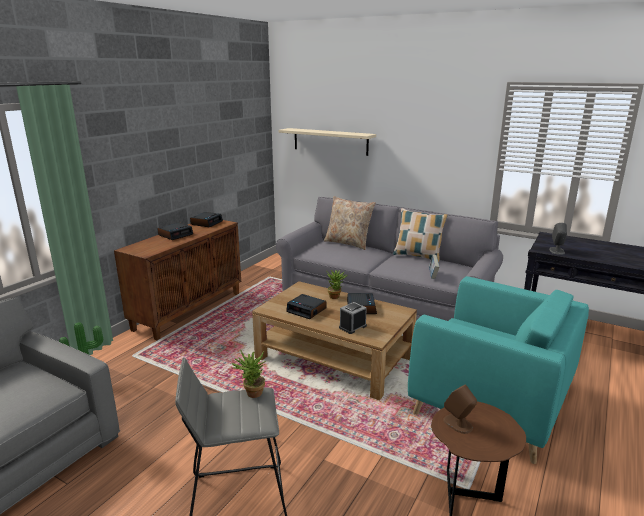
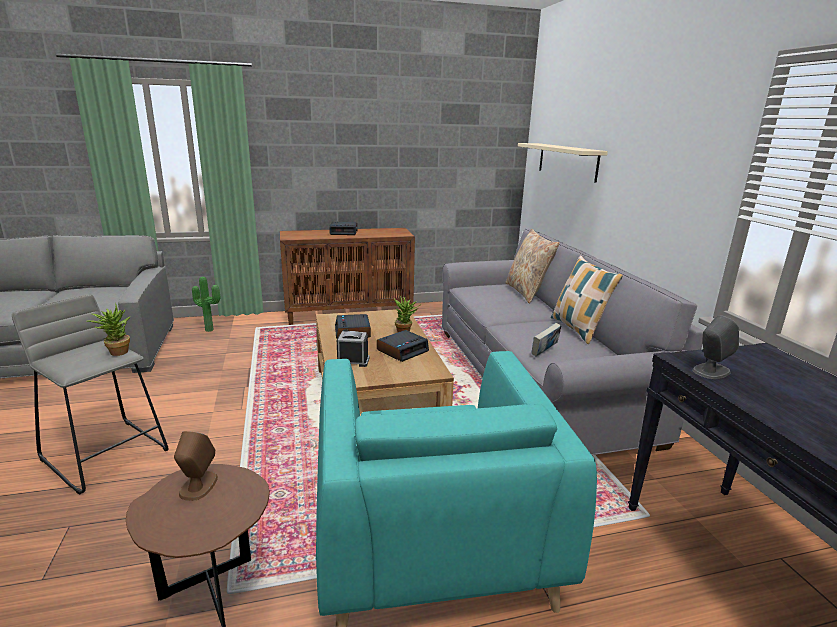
camera: 45 degrees right, 0 degrees up
alarm clock [190,212,223,227] -> none

